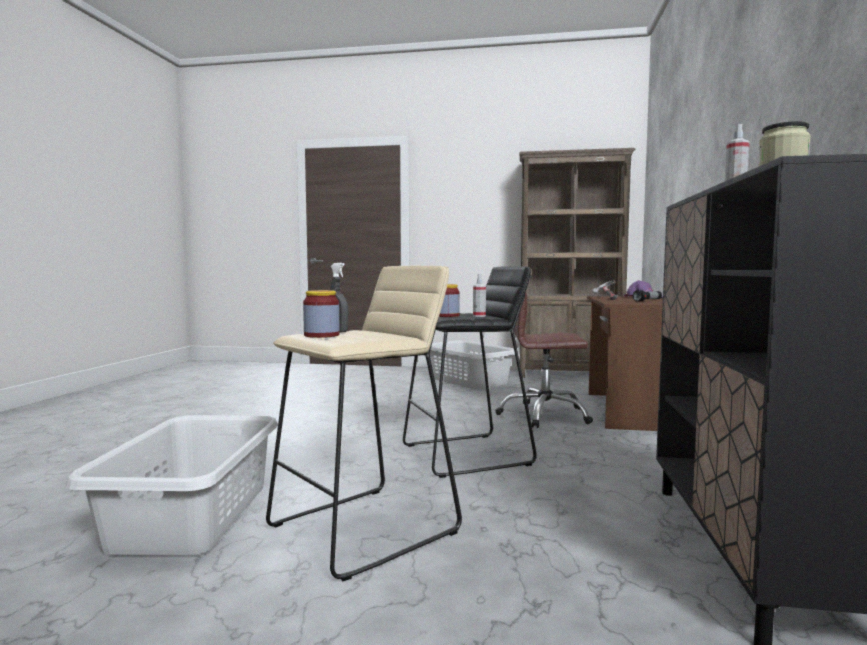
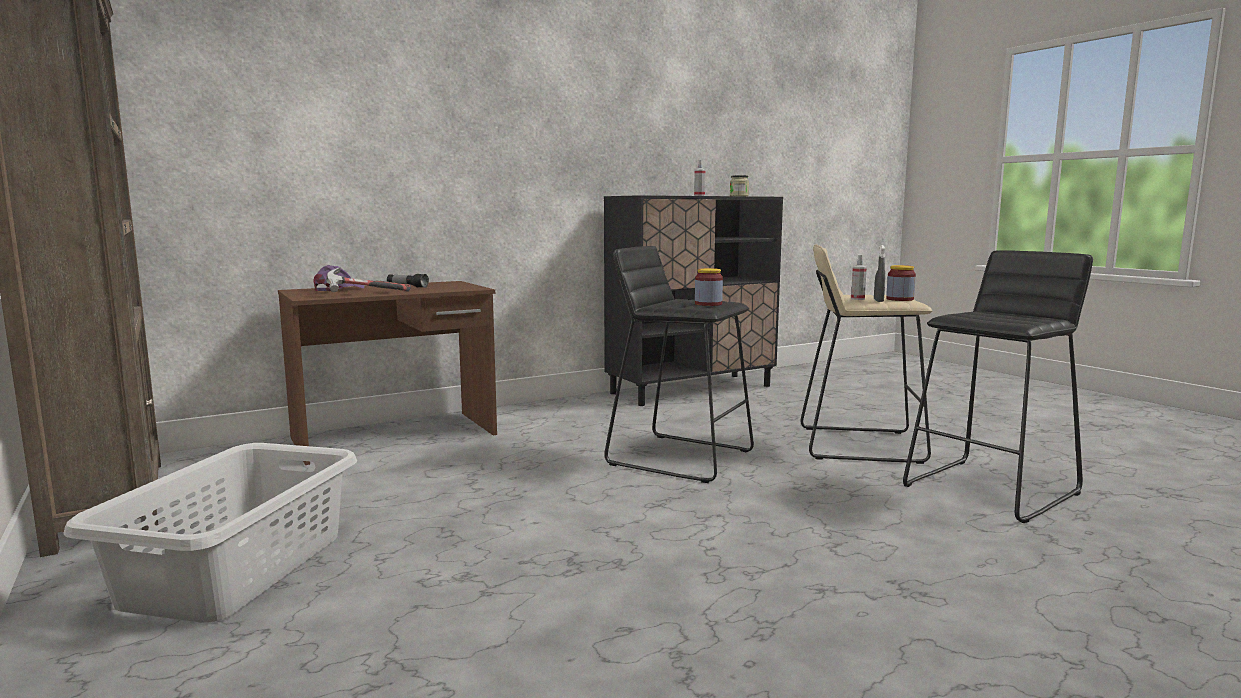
camera: 130 degrees left, 5 degrees up
grey laundry basket [66,415,278,556] -> black stool [903,250,1093,523]
spray bottle [473,274,486,317] -> spray bottle moved to [851,255,867,300]
brown office chair [495,292,593,428] -> none

